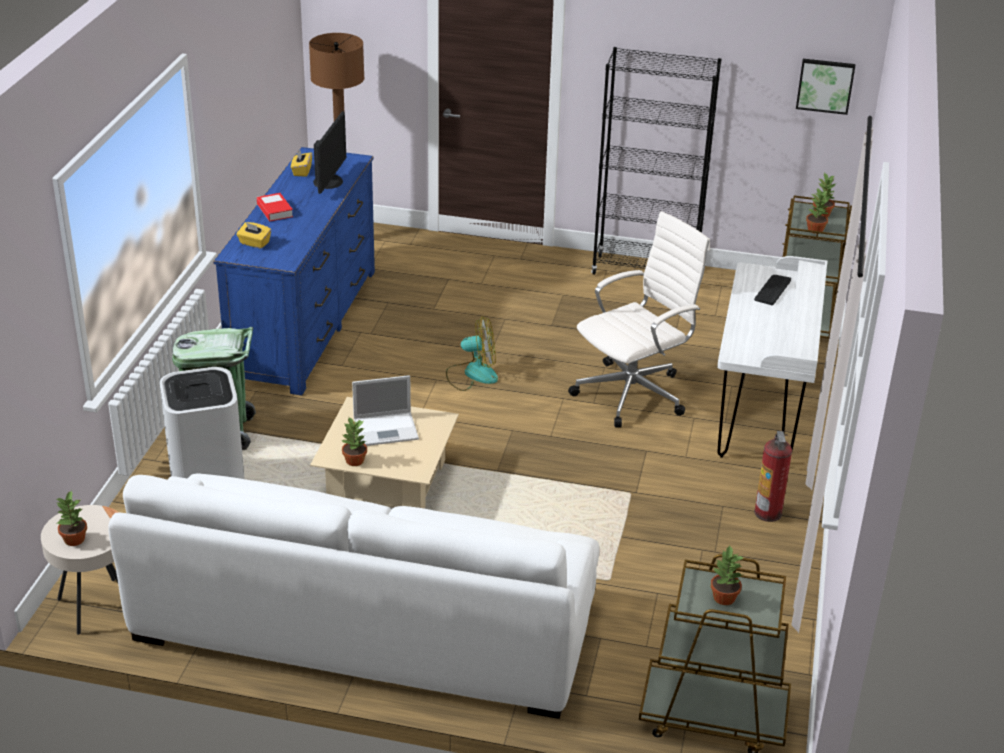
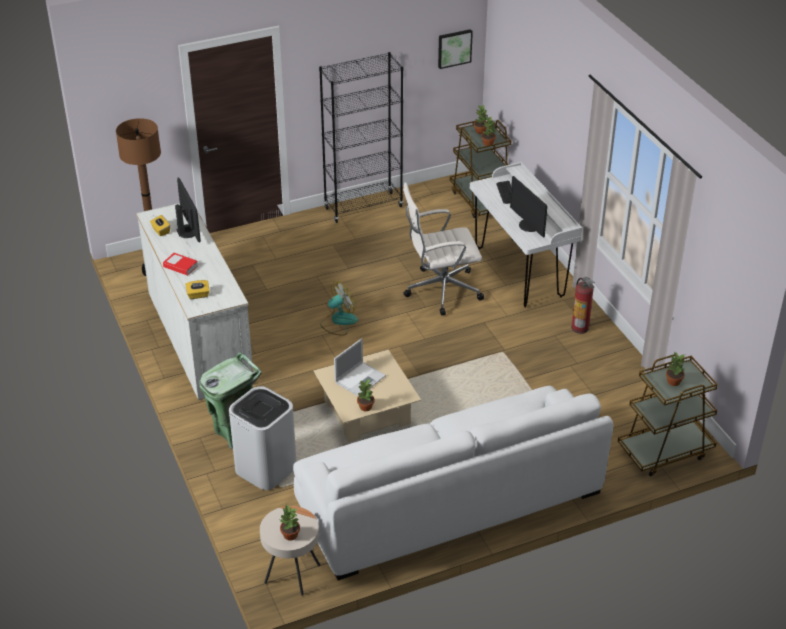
camera: 35 degrees left, 5 degrees up
blue dresser [213,147,375,396] -> white dresser [136,203,254,400]
white office chair [568,211,710,428] -> white office chair turned 120 degrees counterclockwise [403,182,484,315]
none -> monitor [510,176,548,237]

